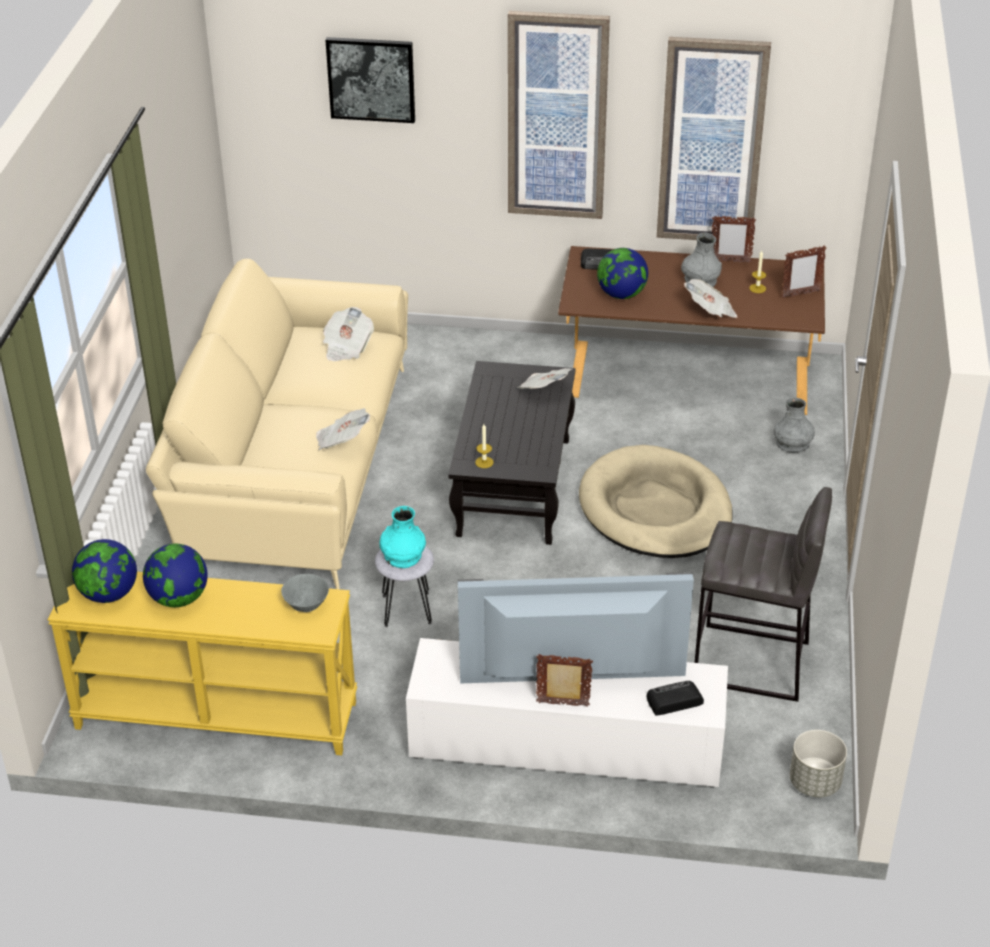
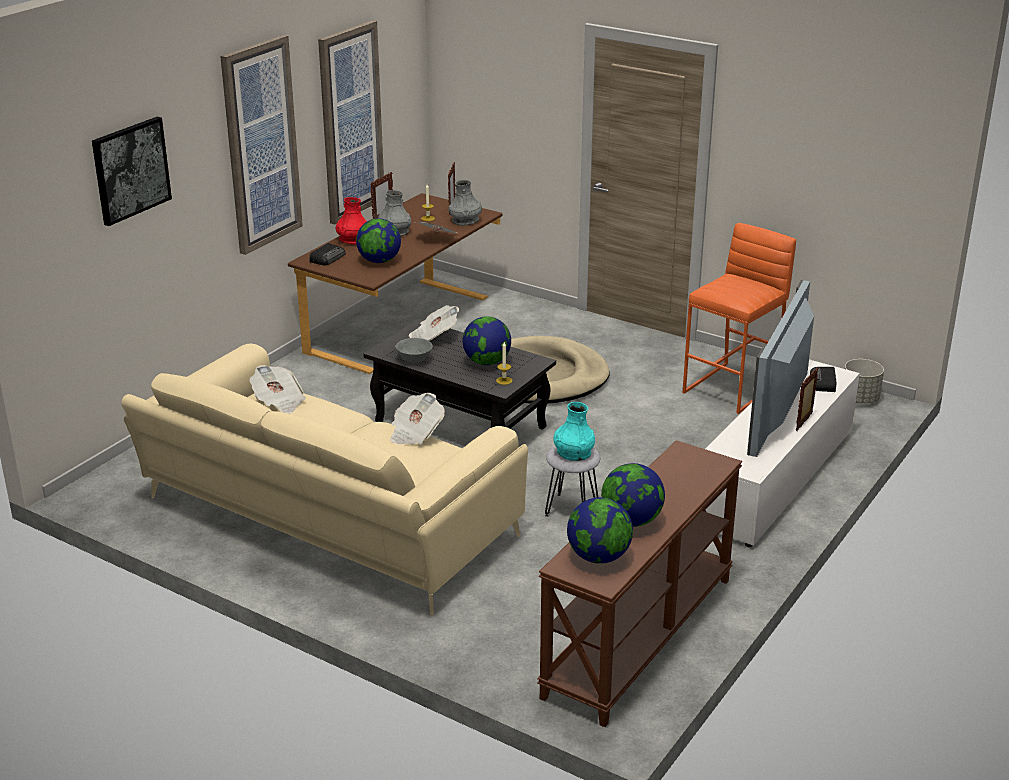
camera: 65 degrees left, 10 degrees down
yellow console table [48,572,357,755] -> brown console table [537,440,742,727]
grey bowl [281,574,329,612] -> grey bowl moved to [395,338,433,363]
grey stool [695,487,832,702] -> orange stool [682,223,796,414]
grey vase [774,398,815,452] -> grey vase moved to [449,180,482,226]
none -> red vase [336,197,367,244]
none -> globe [462,316,511,365]

